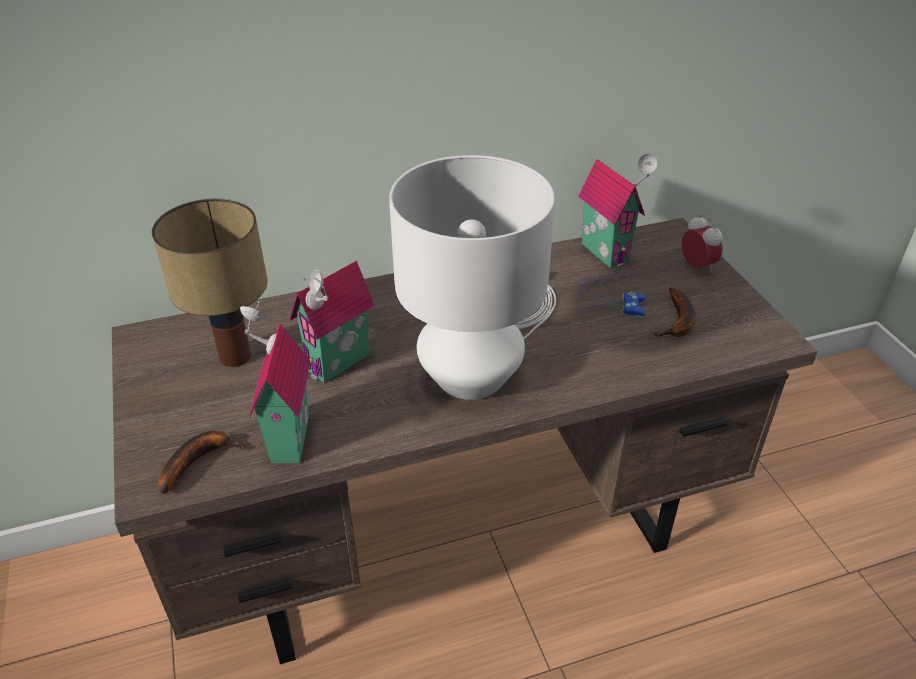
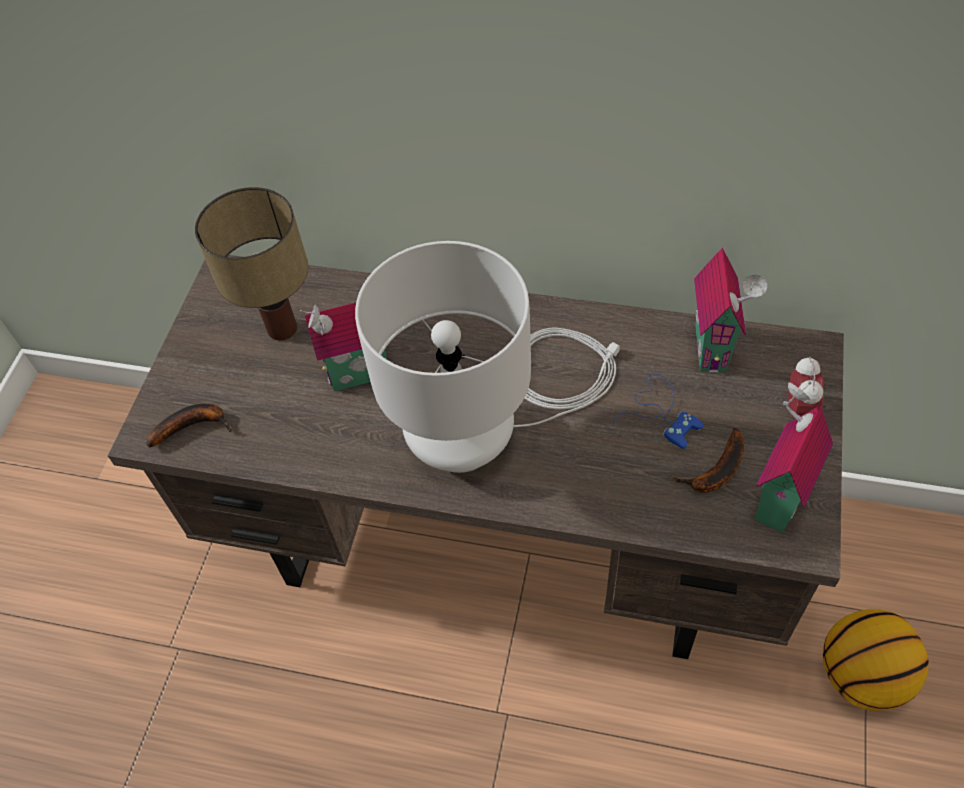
camera: 35 degrees right, 15 degrees up
toy house [240,301,310,464] -> toy house moved to [755,381,833,533]
none -> basketball [823,609,929,711]

